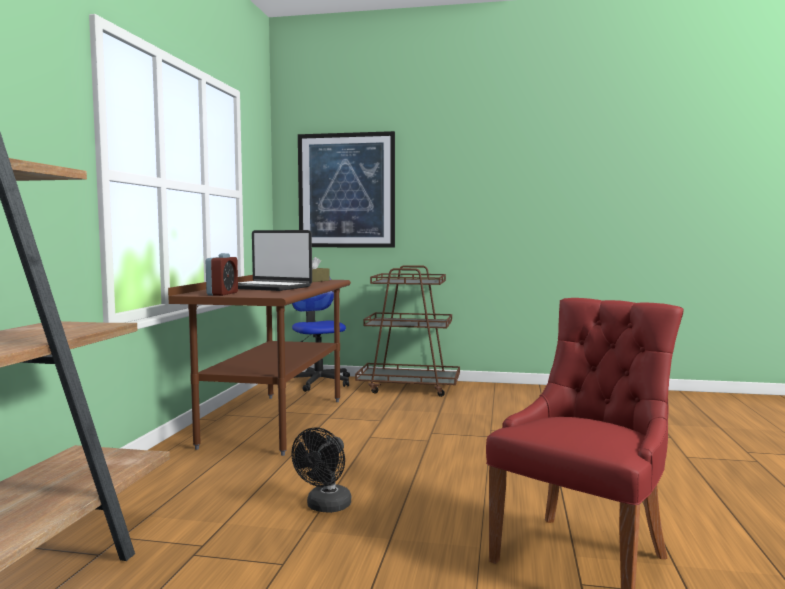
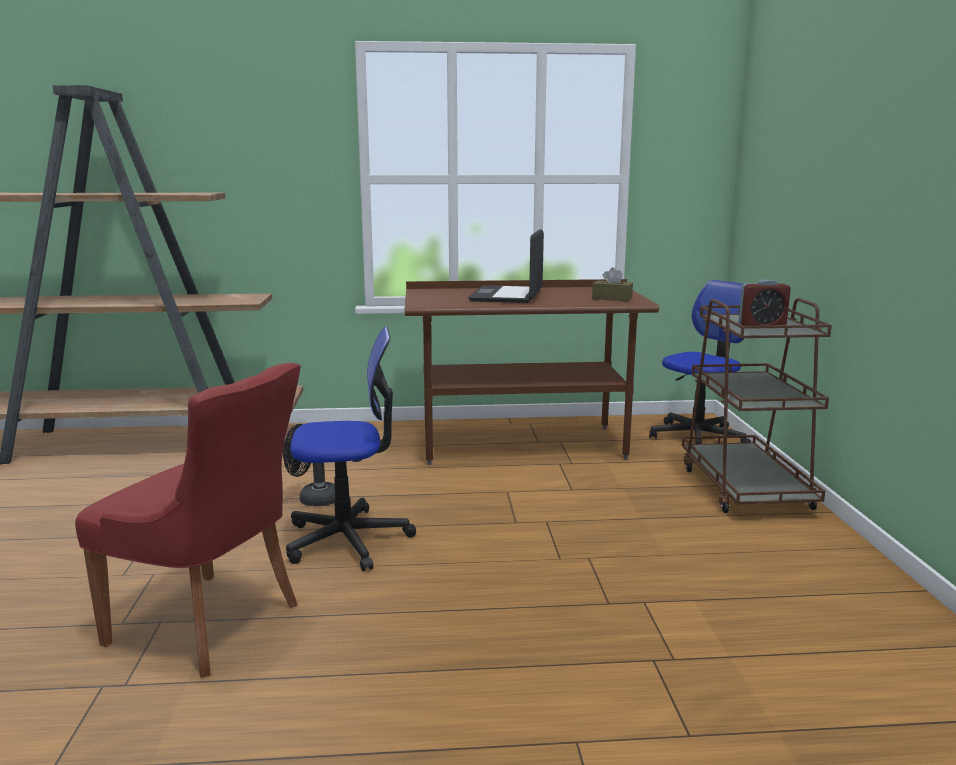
camera: 75 degrees right, 10 degrees up
alarm clock [206,253,238,296] -> alarm clock moved to [739,279,791,326]
picture [298,131,395,248] -> none
none -> office chair [286,327,416,571]

